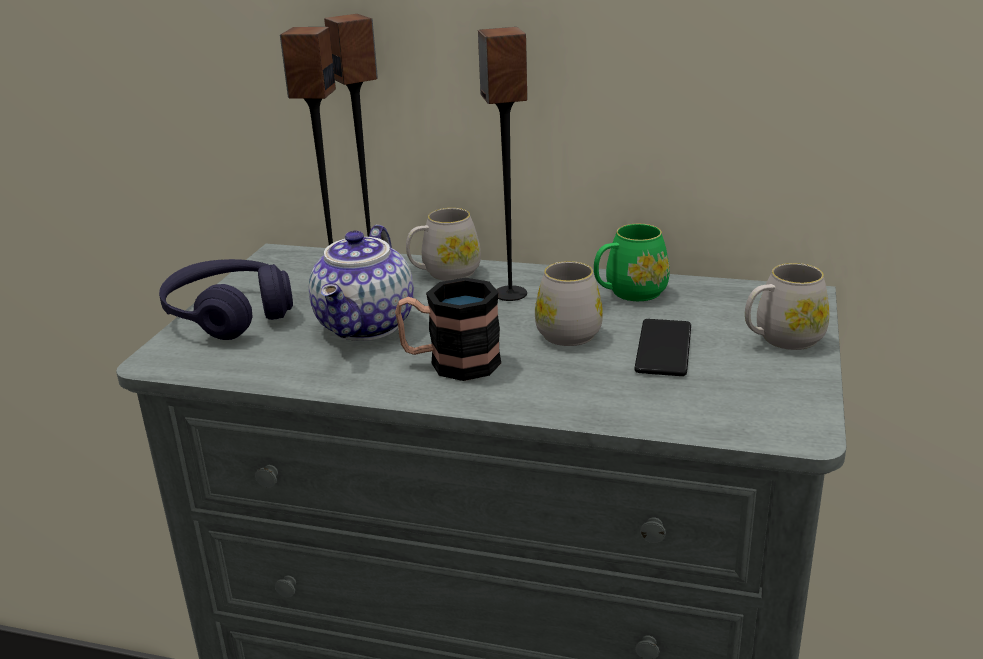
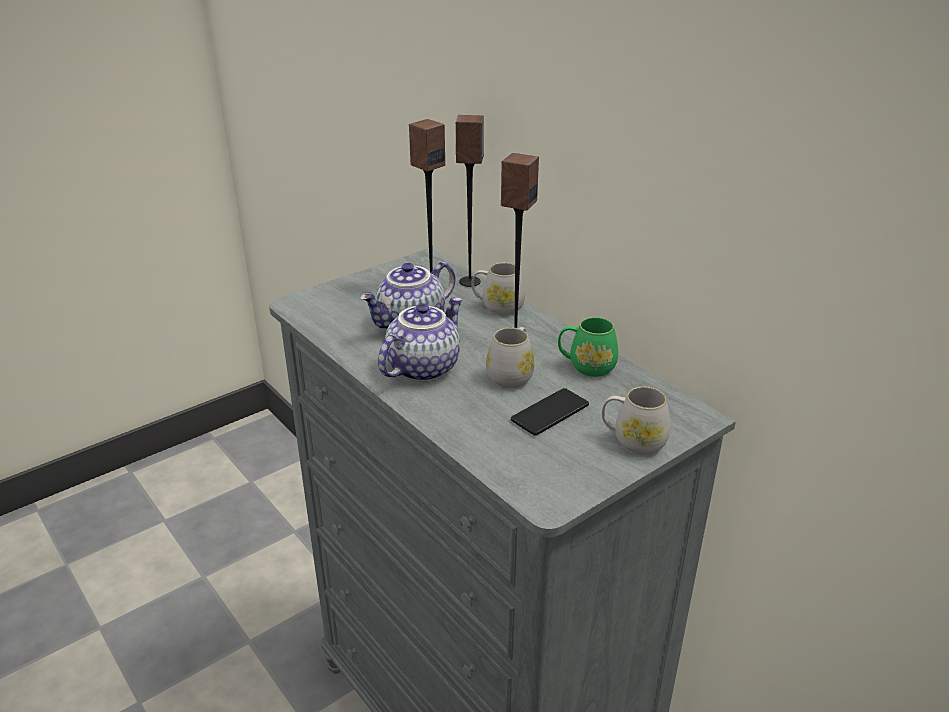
camera: 35 degrees right, 5 degrees up
purple headphones [159,259,293,340] -> none
mug [395,278,501,381] -> teapot [378,297,463,382]

